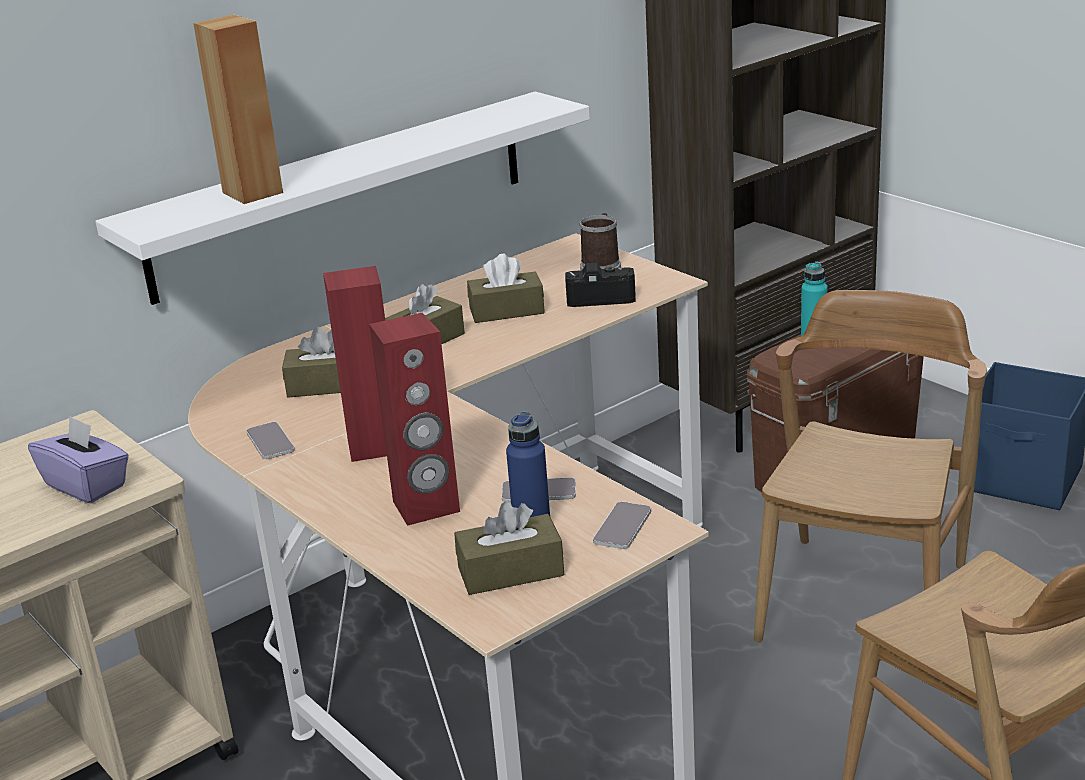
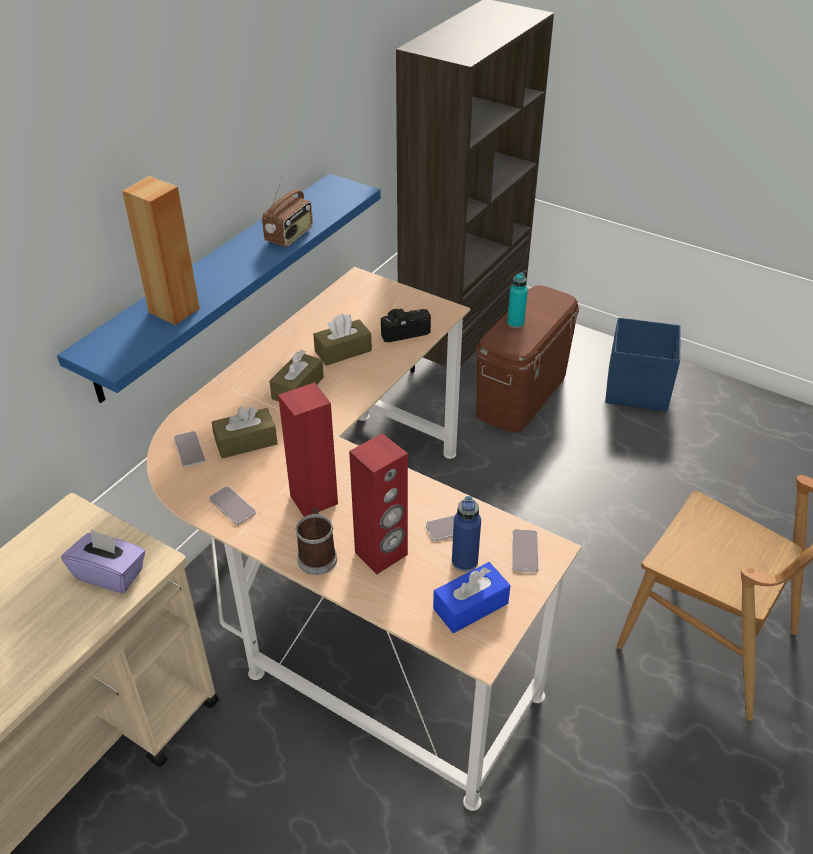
camera: 20 degrees left, 15 degrees up
white shelf [95,91,590,305] -> blue shelf [57,174,381,403]
brown tissue box [454,502,564,595] -> blue tissue box [433,562,511,633]
mug [580,213,621,270] -> mug moved to [296,508,337,575]
brown chair [754,290,987,643] -> none
none -> phone [174,431,205,467]
none -> radio [262,175,313,247]

